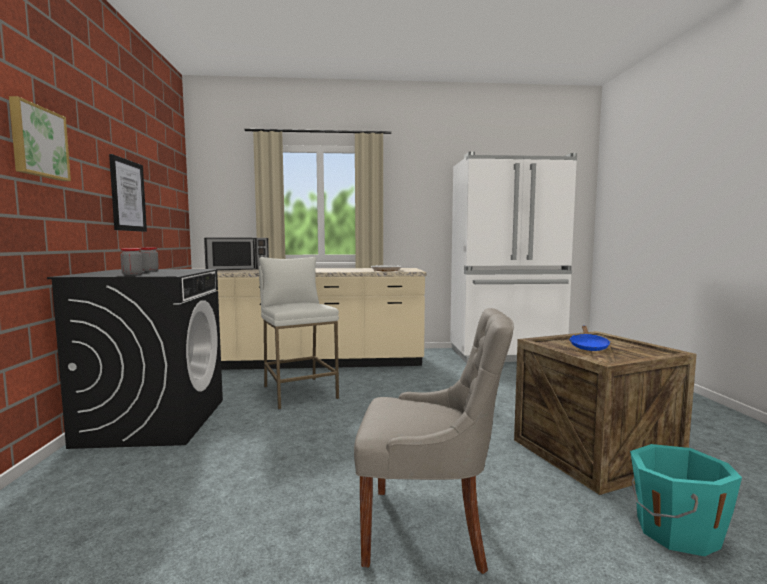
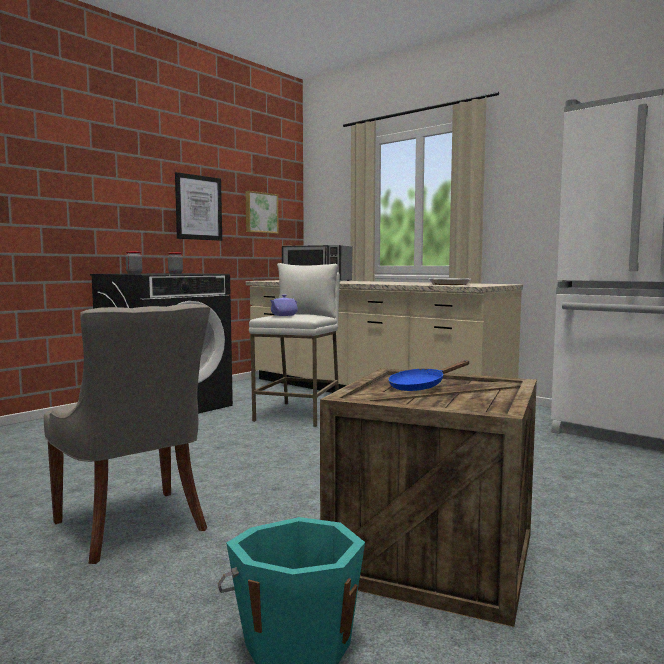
camera: 45 degrees right, 0 degrees up
picture [9,96,71,181] -> picture moved to [246,191,279,234]
none -> purple teapot [270,294,298,316]

